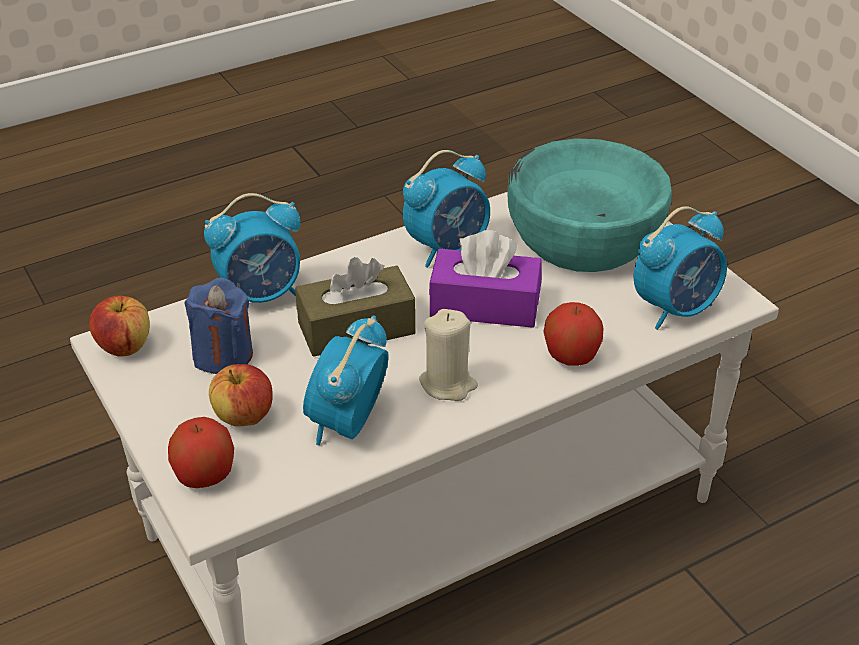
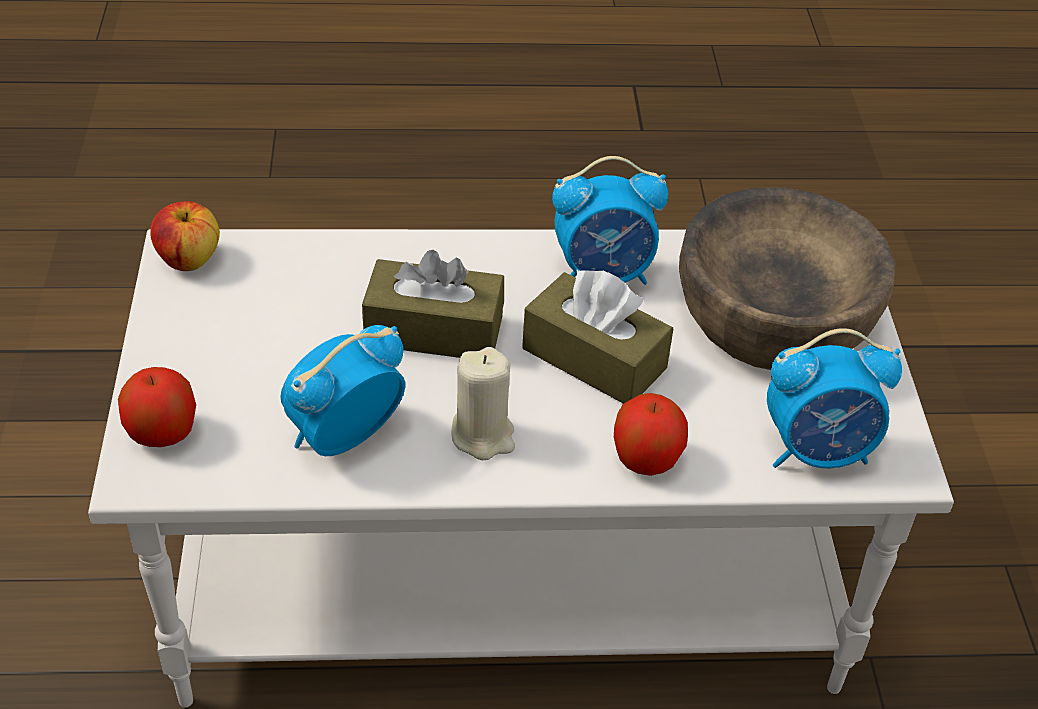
camera: 25 degrees right, 5 degrees up
blue candle [185,278,253,374] -> none
alarm clock [204,193,300,303] -> none
apple [209,364,273,427] -> none
purple tissue box [429,230,542,328] -> brown tissue box [522,269,673,404]
turquoise bowl [508,138,672,272] -> brown bowl [679,187,896,370]

